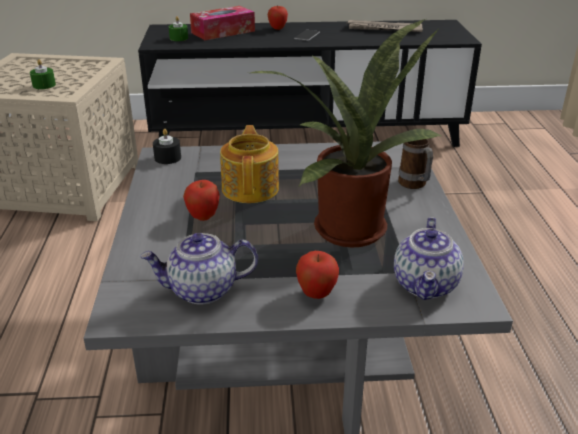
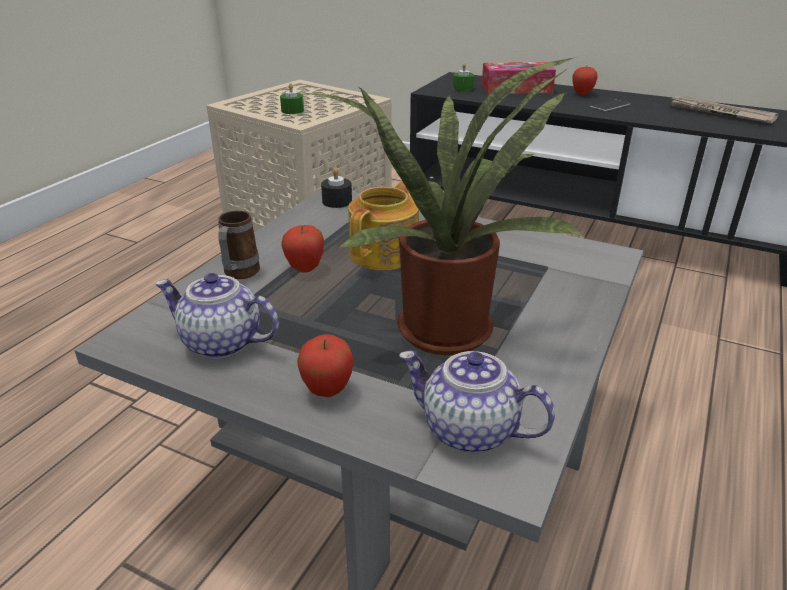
camera: 30 degrees right, 0 degrees up
teapot [394,217,464,300] -> teapot turned 75 degrees clockwise [399,351,555,453]
mug [398,139,433,189] -> mug moved to [218,211,260,279]

